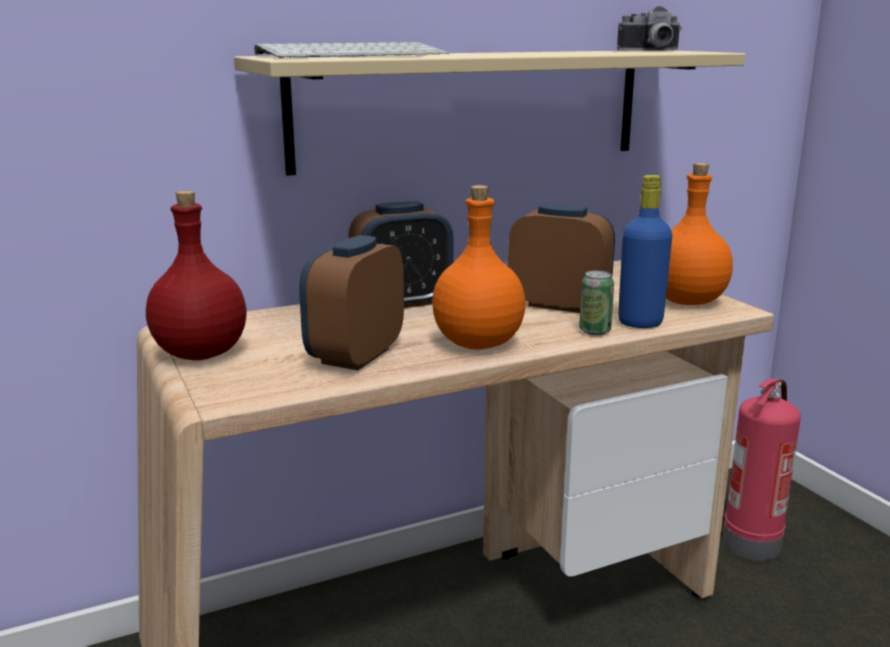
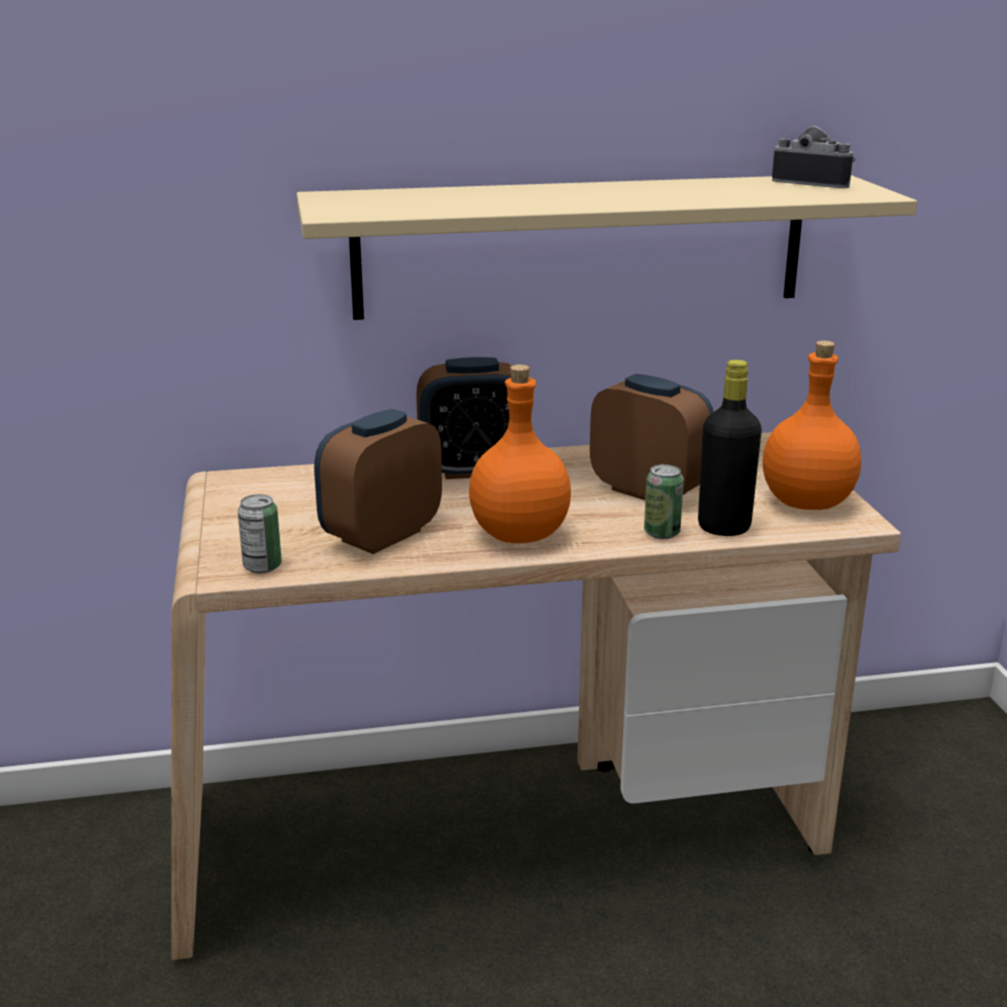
camera: 15 degrees right, 5 degrees up
red bottle [146,191,246,360] -> none
keyboard [254,42,449,58] -> none
camera [617,5,682,50] -> camera turned 150 degrees counterclockwise [772,126,855,188]
blue bottle [618,175,672,328] -> black bottle [698,360,762,536]
fire extinguisher [723,378,801,561] -> none
none -> can [238,494,282,573]

